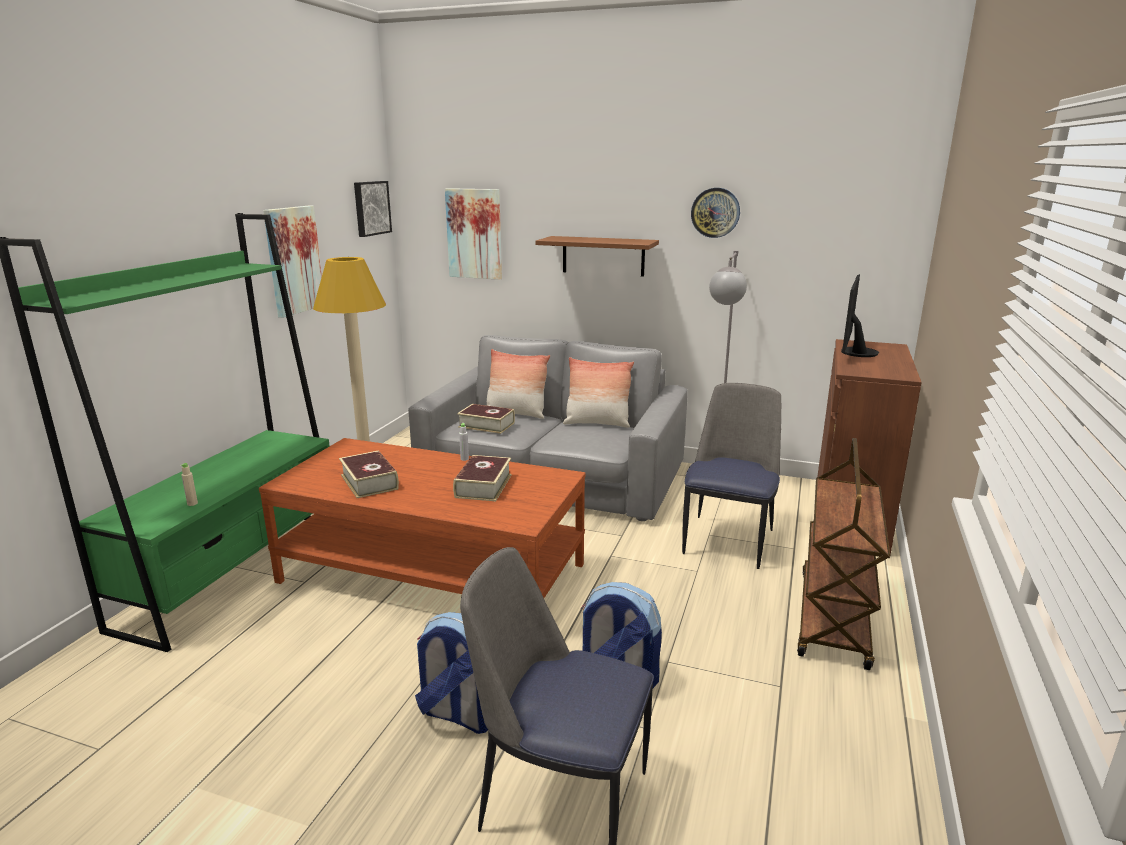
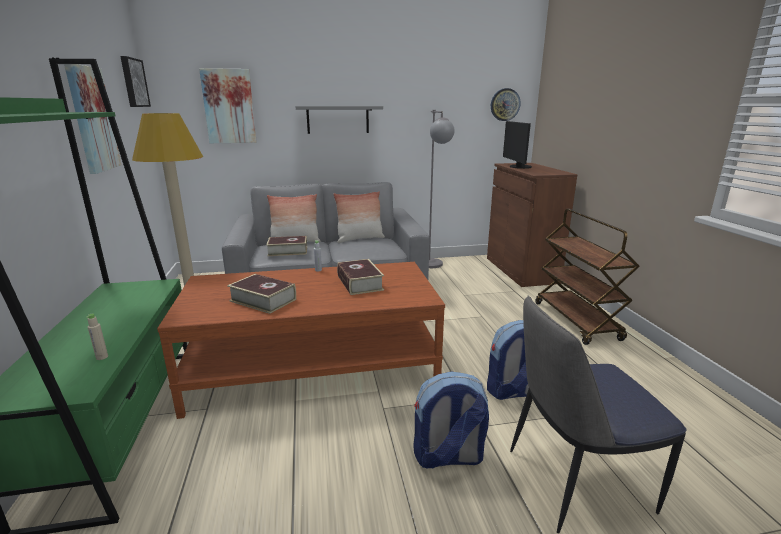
camera: 30 degrees left, 0 degrees up
brown shelf [535,236,659,277] -> grey shelf [295,106,383,134]
chair [682,383,781,569] -> none
wall clock [691,188,740,238] -> wall clock moved to [491,88,521,121]

